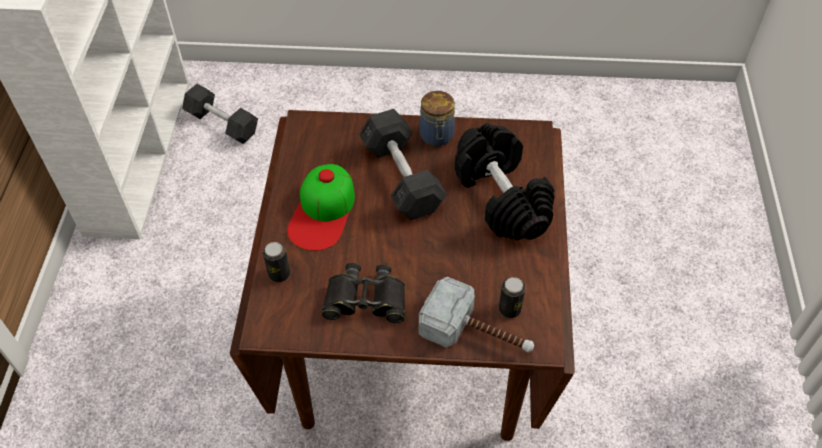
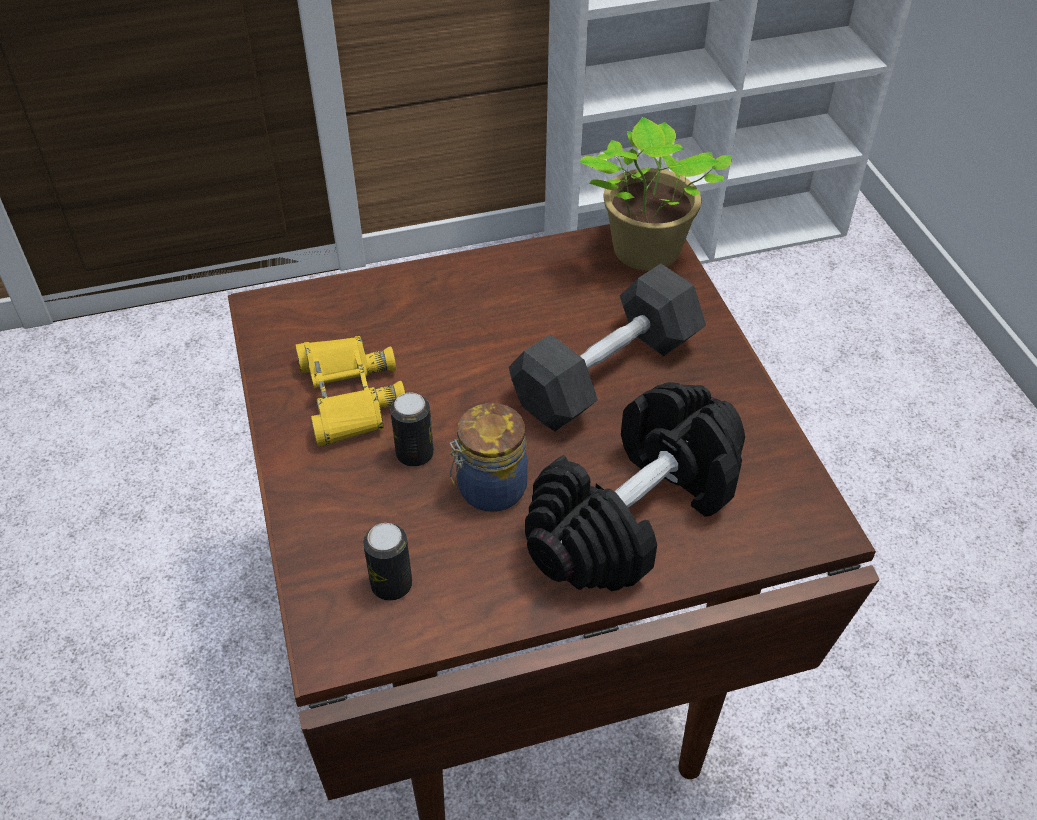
camera: 70 degrees right, 5 degrees down
grey dumbbell [182,84,258,144] -> none
can [263,242,290,282] -> can moved to [390,392,434,467]
cap [287,164,355,251] -> none
black binoculars [321,263,405,323] -> yellow binoculars [295,336,405,446]
jar [419,91,455,146] -> jar moved to [450,403,528,512]
hammer [419,277,534,353] -> none
none -> potted plant [579,117,732,271]

